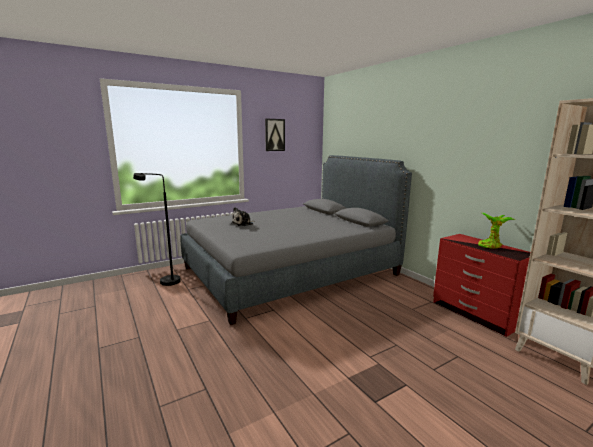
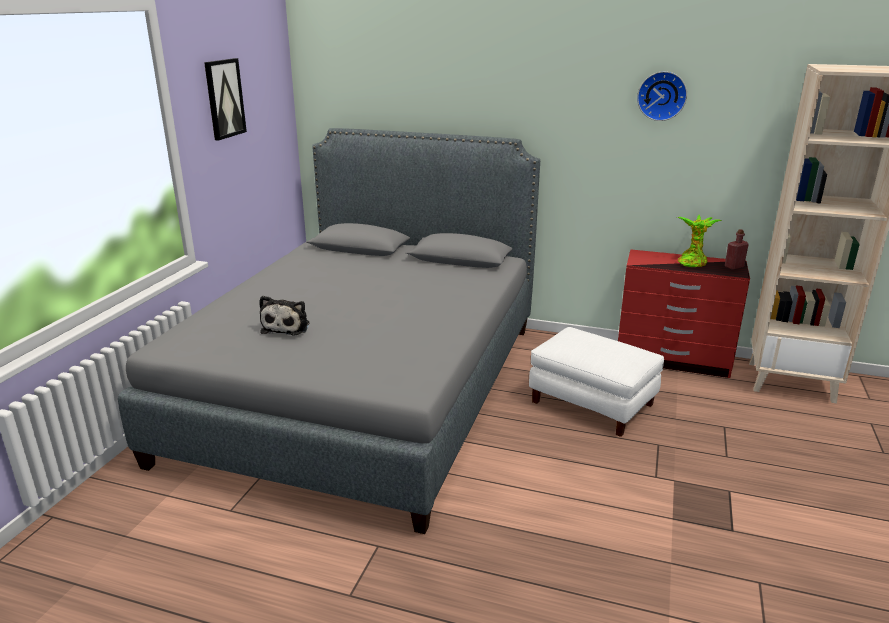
camera: 40 degrees left, 10 degrees up
black floor lamp [133,173,181,286] -> none
none -> white ottoman [529,327,664,437]
none -> wall clock [637,71,687,121]
none -> red bottle [725,229,749,270]

